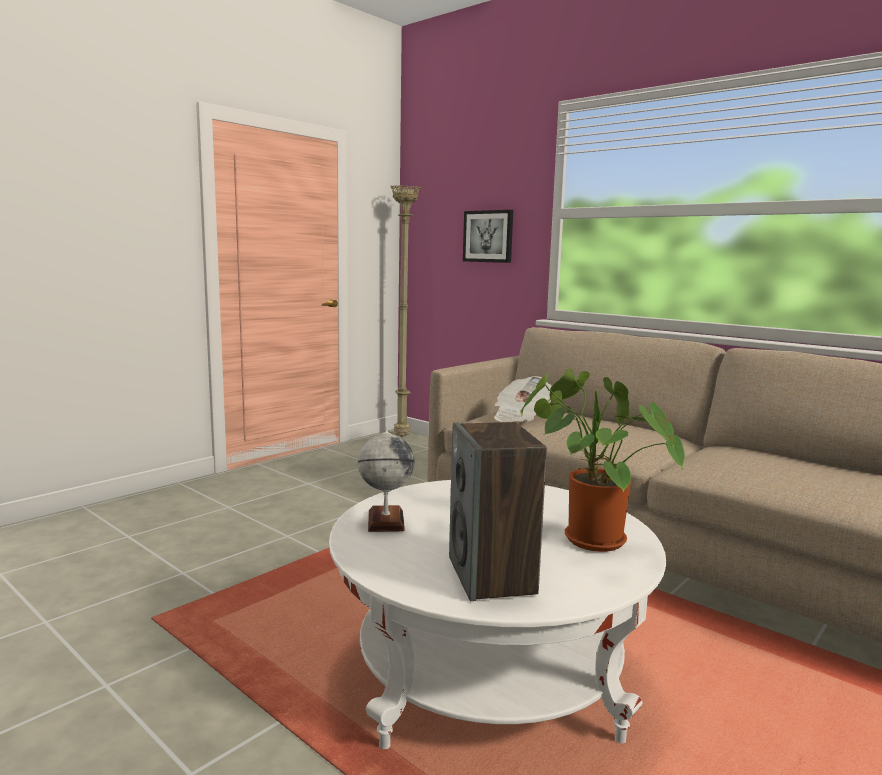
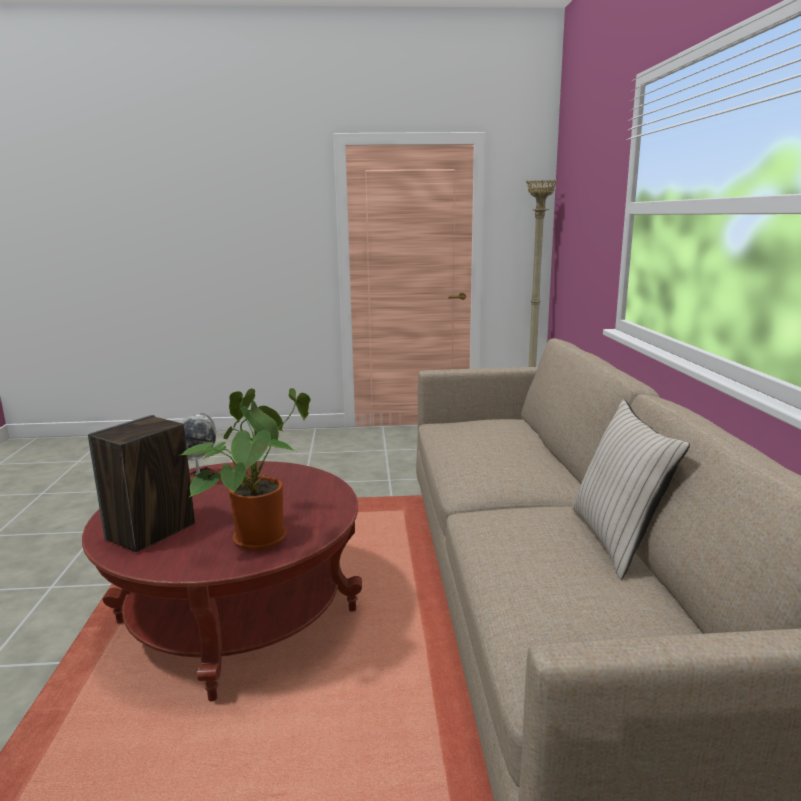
camera: 45 degrees right, 5 degrees up
white coffee table [329,480,666,749] -> red coffee table [82,461,362,701]
picture [463,210,513,263] -> none
newspaper [494,376,552,422] -> none
none -> beige pillow [572,399,690,580]

